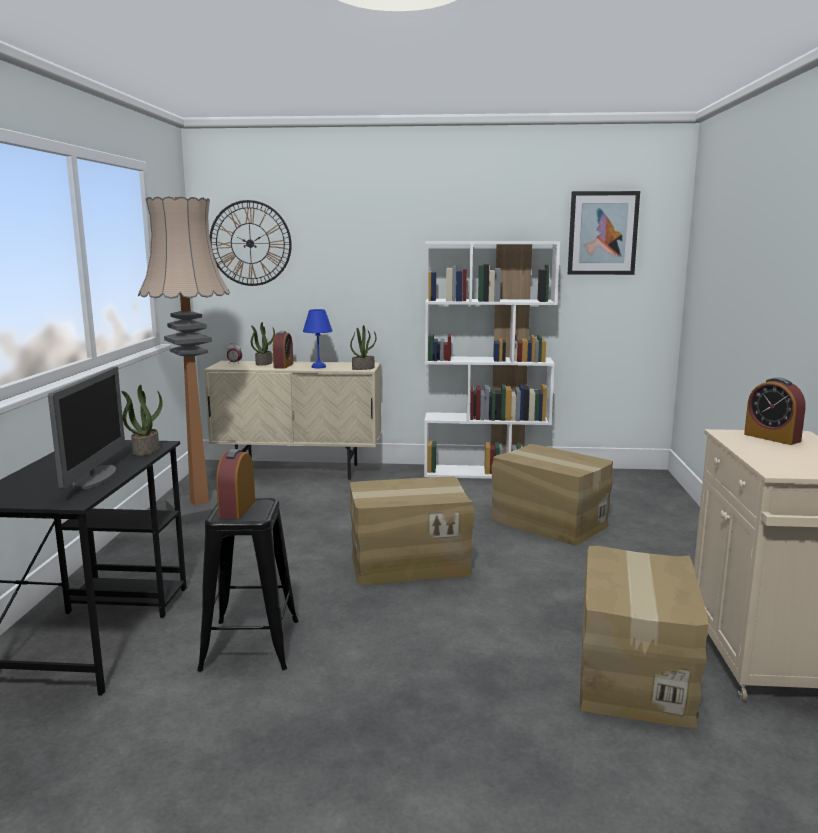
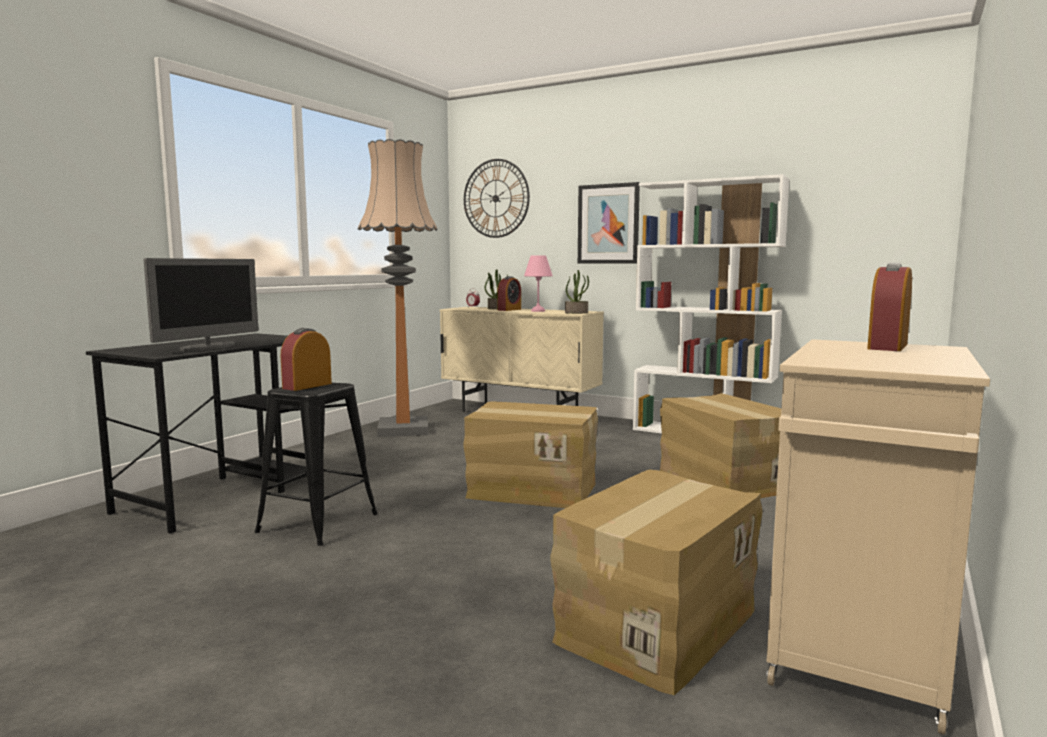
camera: 25 degrees right, 5 degrees down
potted plant [121,385,163,456] -> none
blue table lamp [303,309,333,368] -> pink table lamp [524,255,552,312]
picture [568,191,640,275] -> picture moved to [578,182,640,264]
alarm clock [744,377,806,445] -> alarm clock turned 45 degrees clockwise [867,263,912,351]

